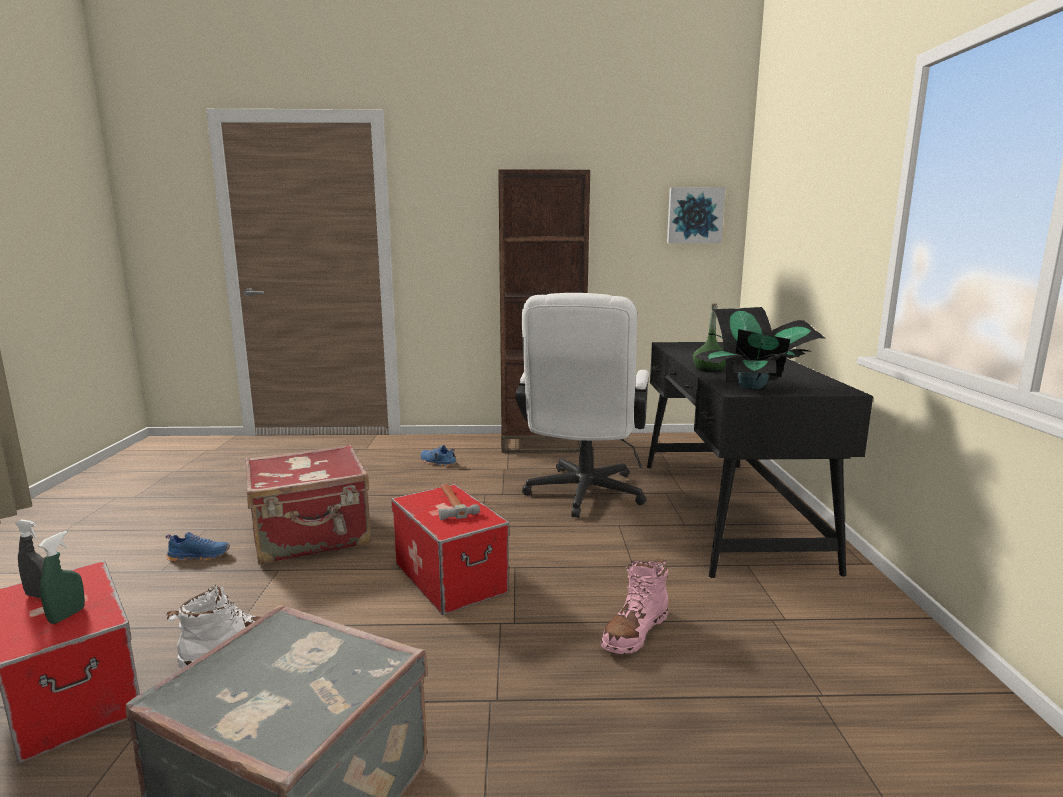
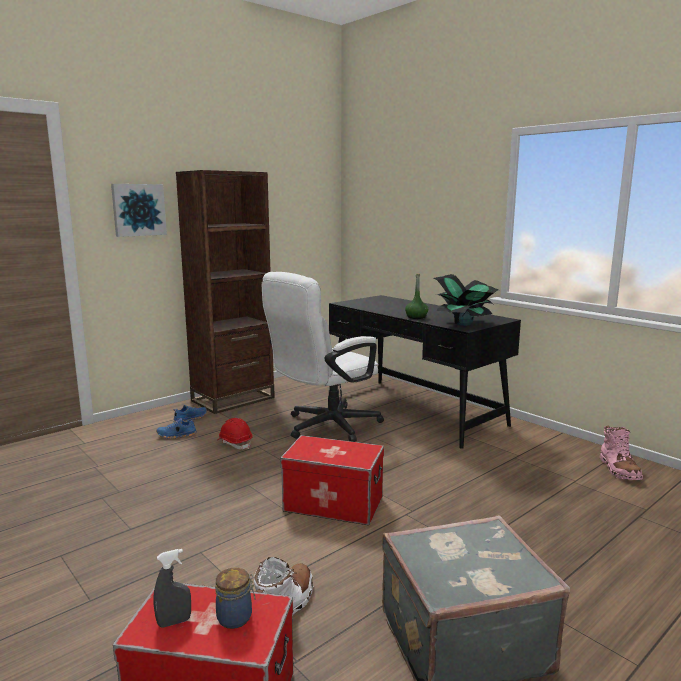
camera: 40 degrees left, 0 degrees up
green spray bottle [38,531,85,624] -> jar [216,568,255,629]
blue shoe [166,532,230,562] -> blue shoe moved to [173,405,207,423]
red suitcase [245,444,371,565] -> none
hammer [439,483,480,520] -> none
white office chair [515,293,649,518] -> white office chair turned 75 degrees clockwise [262,272,384,442]
pink boot [601,559,668,654] -> pink boot moved to [600,426,643,480]
picture [667,187,725,243] -> picture moved to [111,184,167,237]
none -> red hard hat [218,418,252,449]

